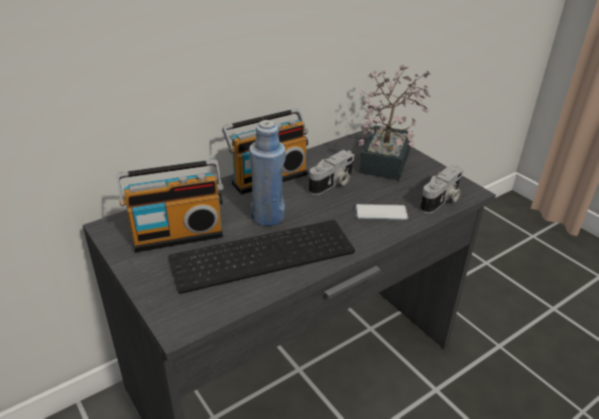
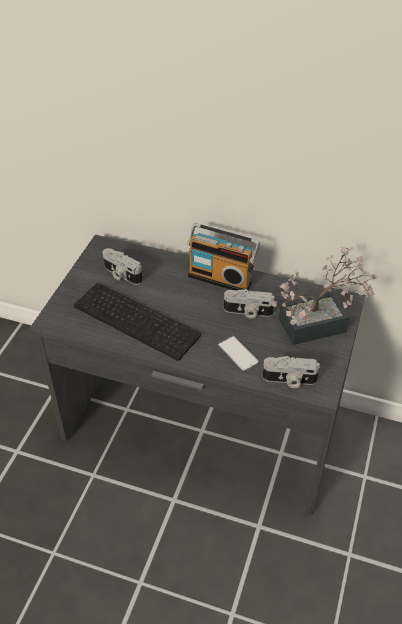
camera: 55 degrees right, 10 degrees up
radio [116,160,224,252] -> camera [102,248,142,285]
blue bottle [249,120,286,226] -> none

